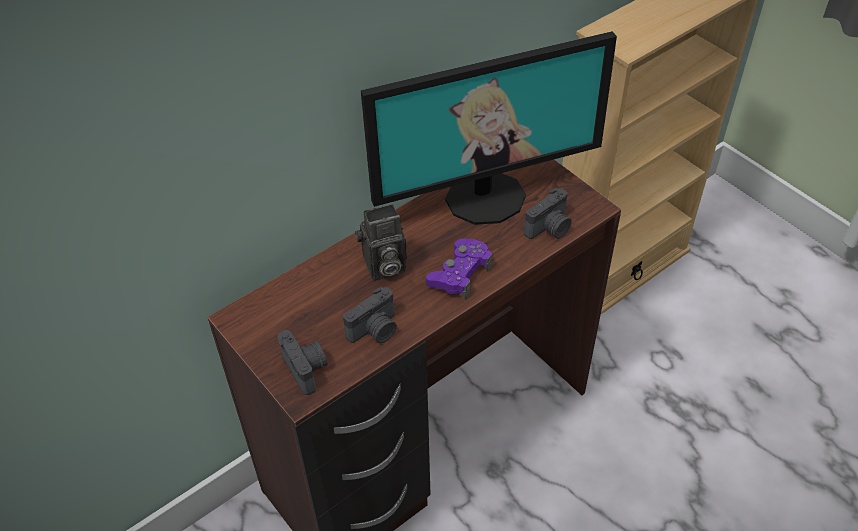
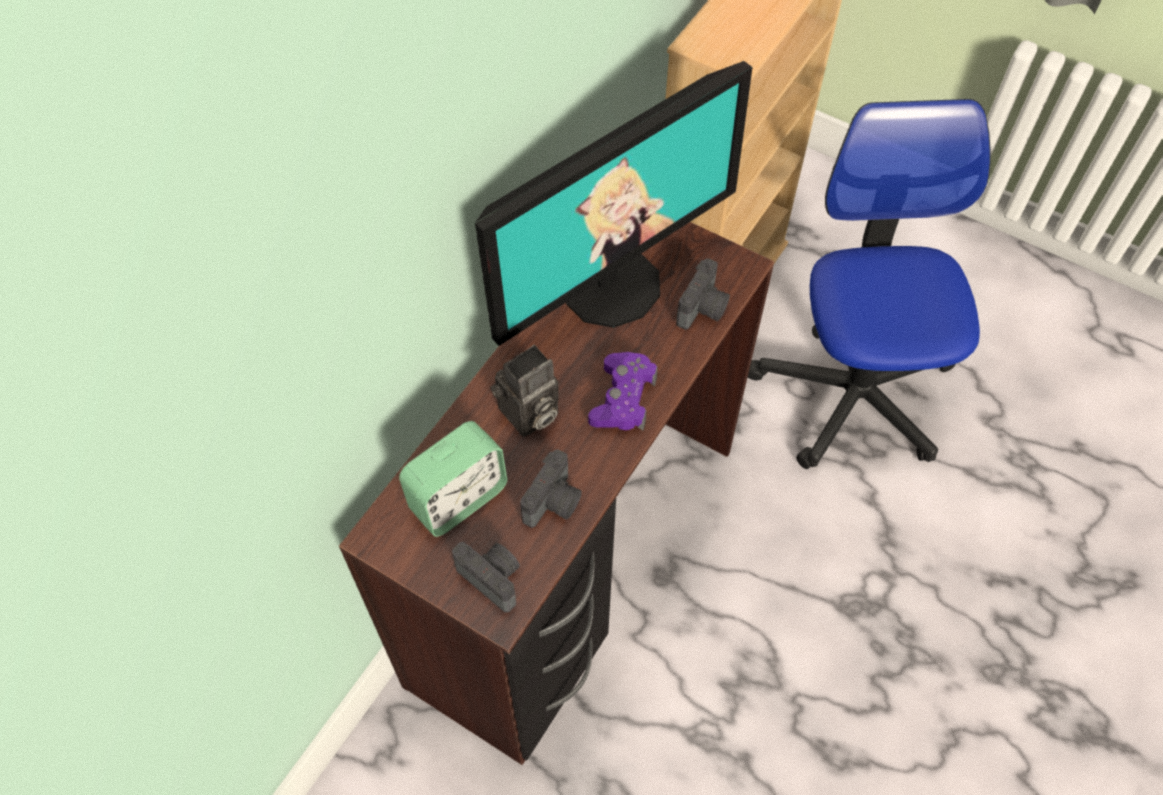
camera: 20 degrees left, 10 degrees up
none -> alarm clock [399,421,507,537]
none -> office chair [748,99,991,469]

